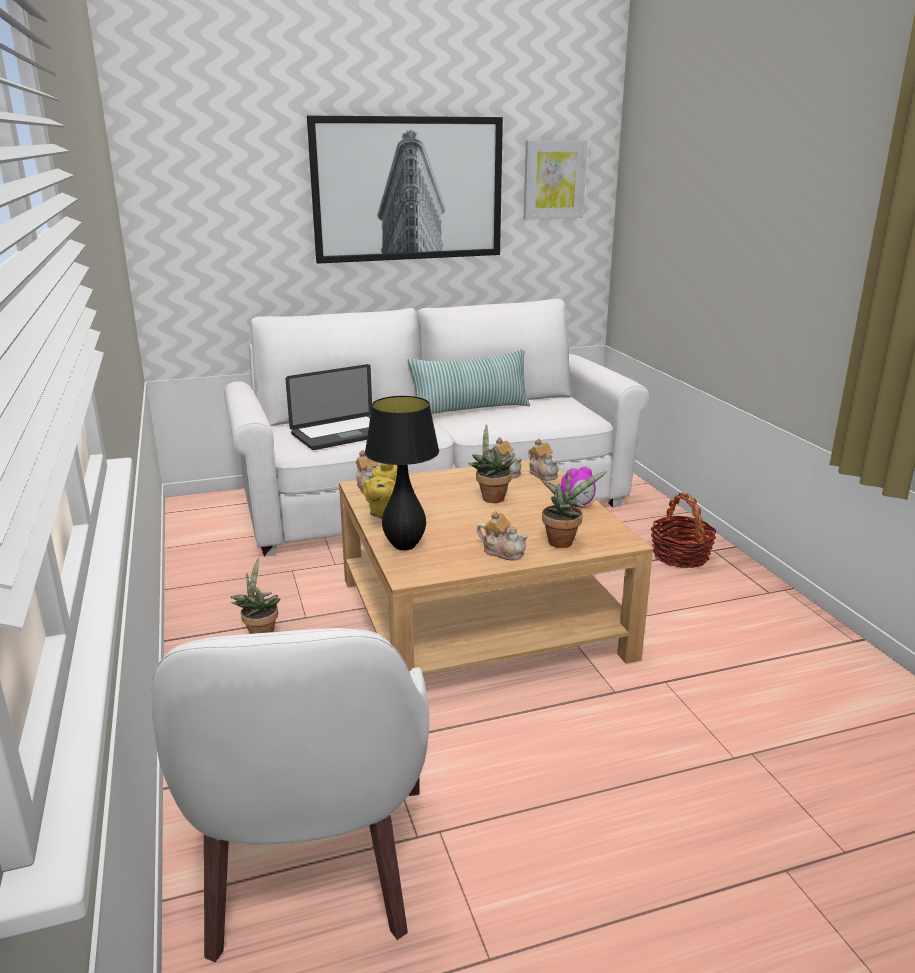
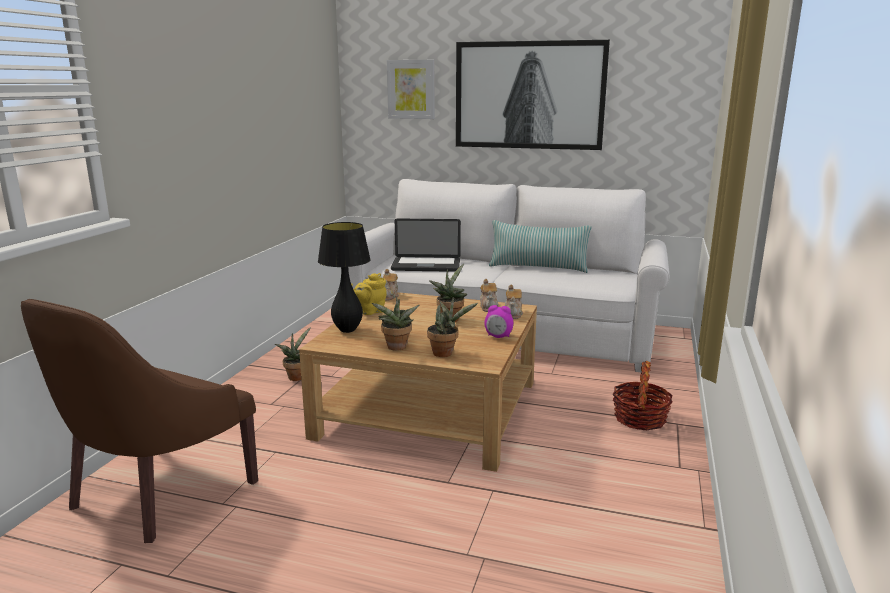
camera: 35 degrees right, 5 degrees down
white armchair [151,628,429,962] -> brown armchair [21,299,258,543]
teapot [477,511,528,561] -> potted plant [372,297,419,351]
picture [524,140,588,220] -> picture moved to [387,60,435,119]

